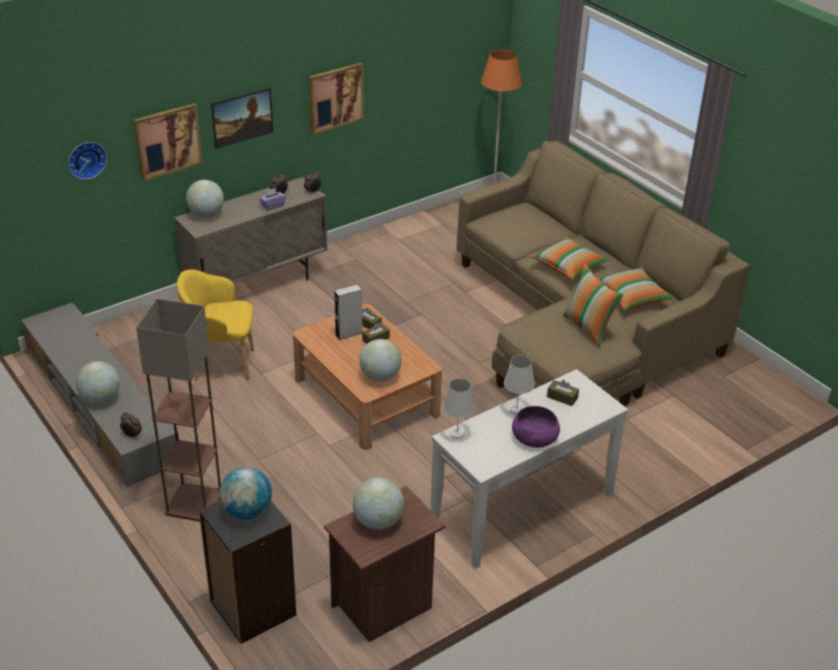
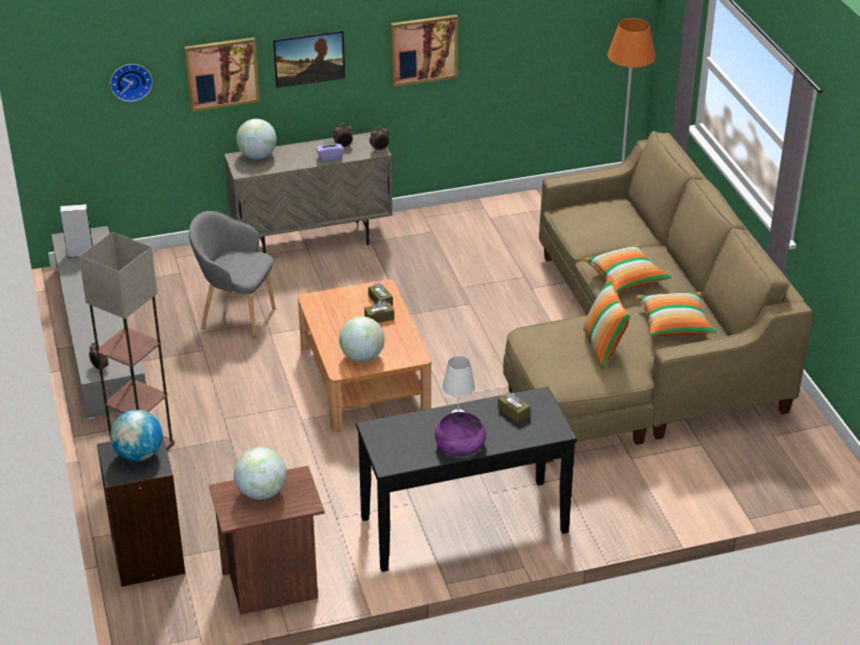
camera: 20 degrees right, 0 degrees up
globe [76,361,120,404] -> none
yellow armchair [177,269,254,382] -> grey armchair [189,211,275,338]
grey speaker [334,284,362,340] -> grey speaker moved to [60,204,93,258]
white console table [430,369,628,569] -> black console table [356,387,577,572]
white table lamp [443,378,475,439] -> none

